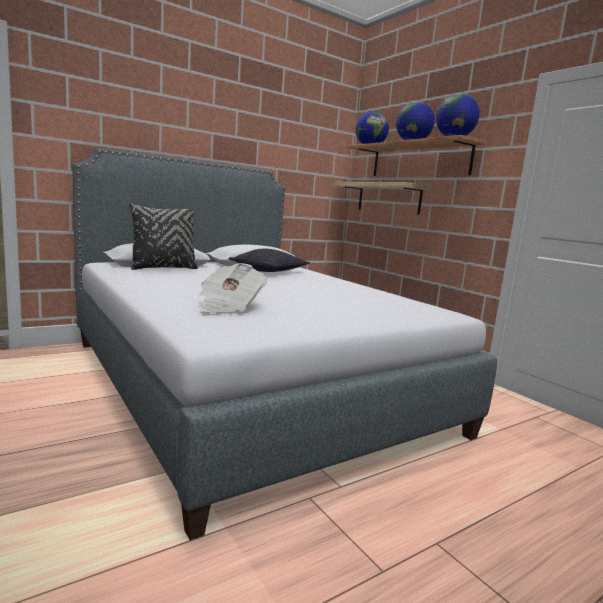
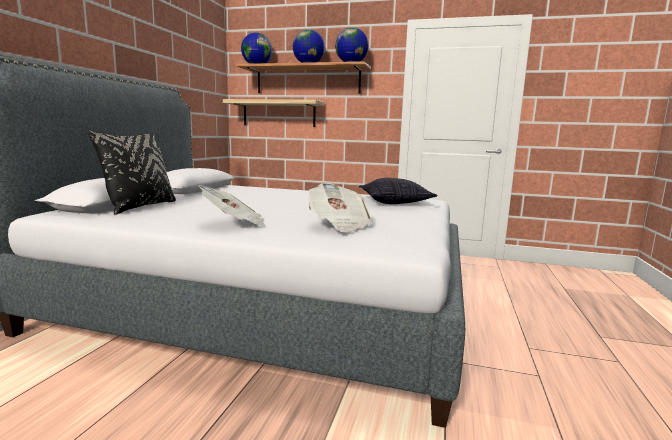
camera: 40 degrees left, 0 degrees up
pillow [229,248,310,272] -> pillow moved to [359,178,438,204]
none -> newspaper [198,185,266,227]

